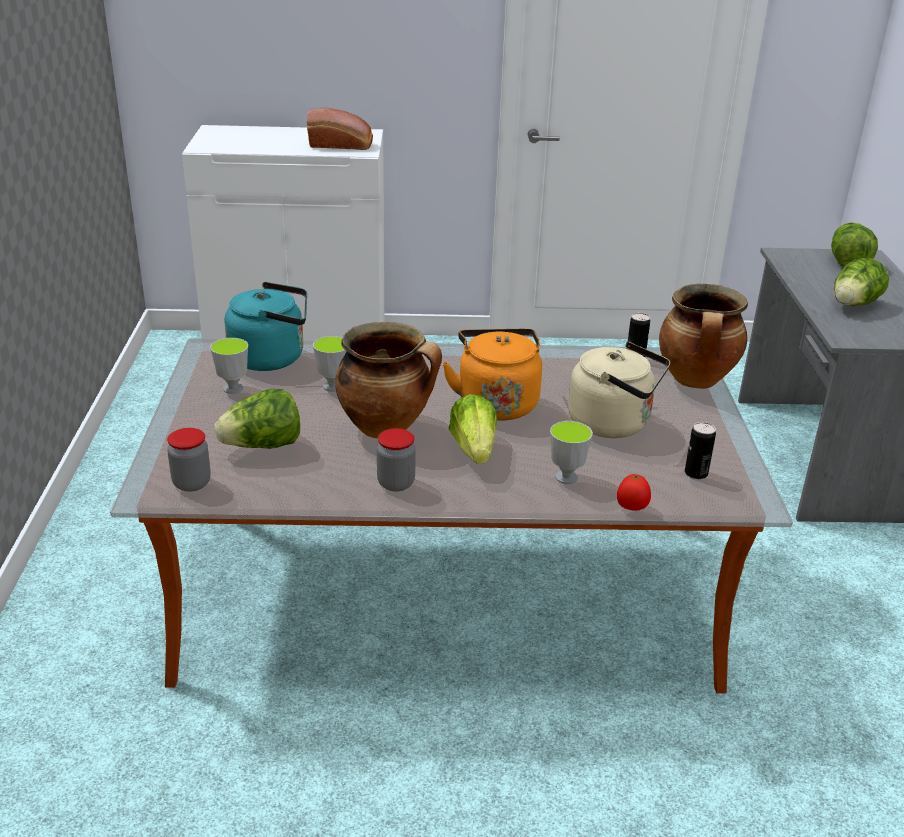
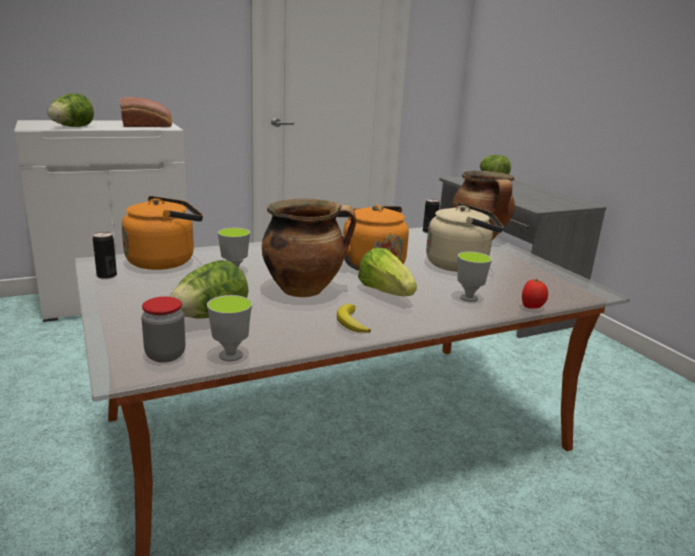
camera: 25 degrees left, 10 degrees down
cup [210,338,248,394] -> cup moved to [207,295,252,362]
turquoise kettle [225,282,307,371] -> orange kettle [122,196,203,270]
jar [377,428,416,491] -> banana [337,304,371,333]
can [685,422,716,479] -> can moved to [93,232,117,279]
lettuce [834,258,889,306] -> lettuce moved to [47,93,94,127]

